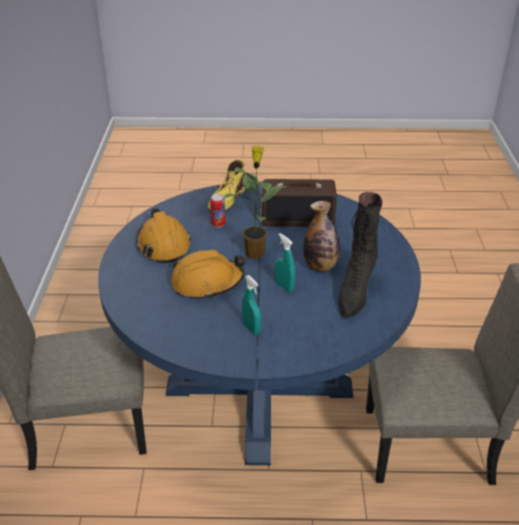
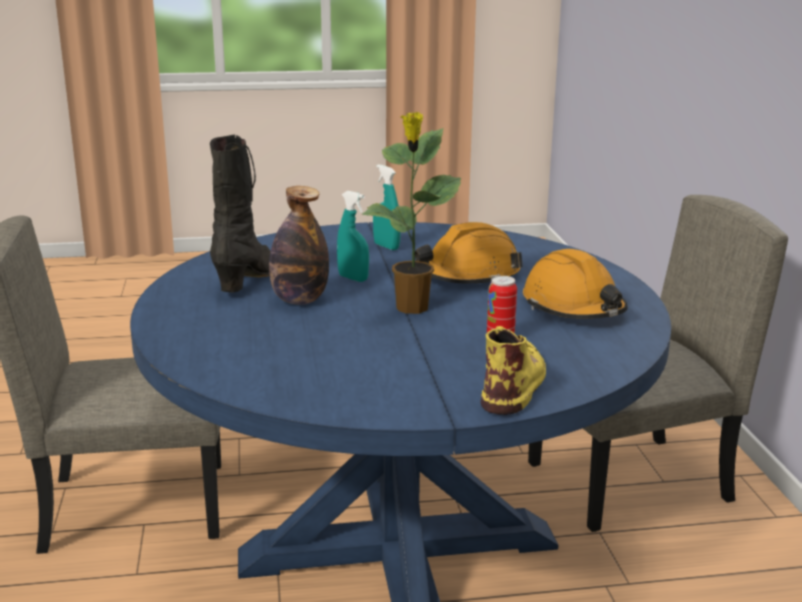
camera: 170 degrees right, 15 degrees down
radio [262,179,337,227] -> none

